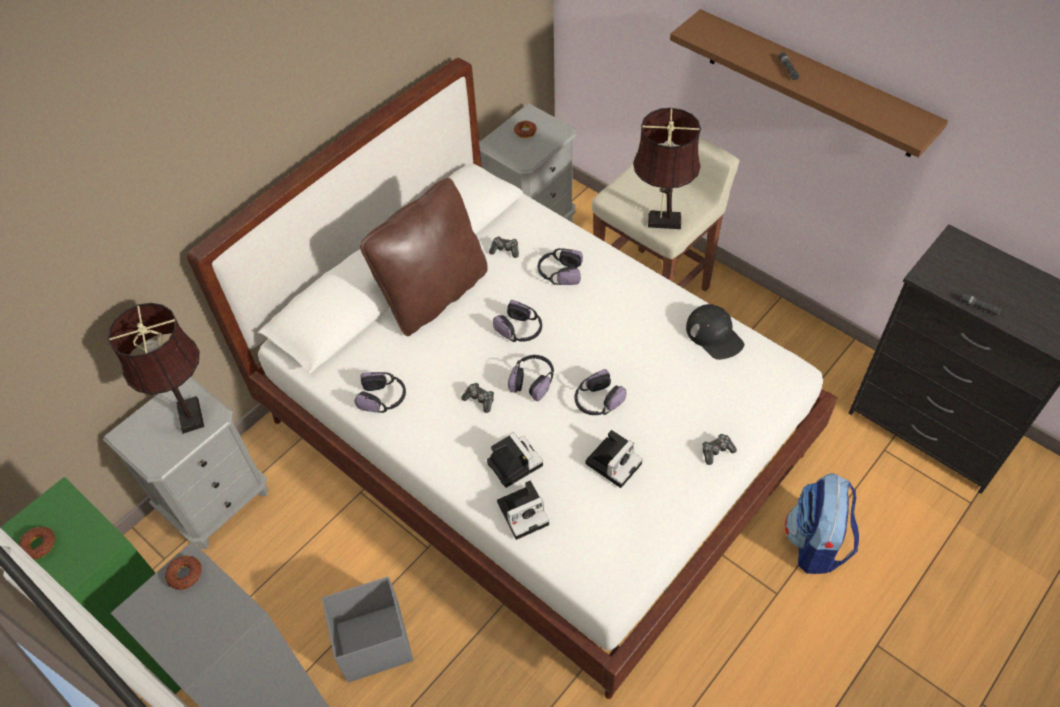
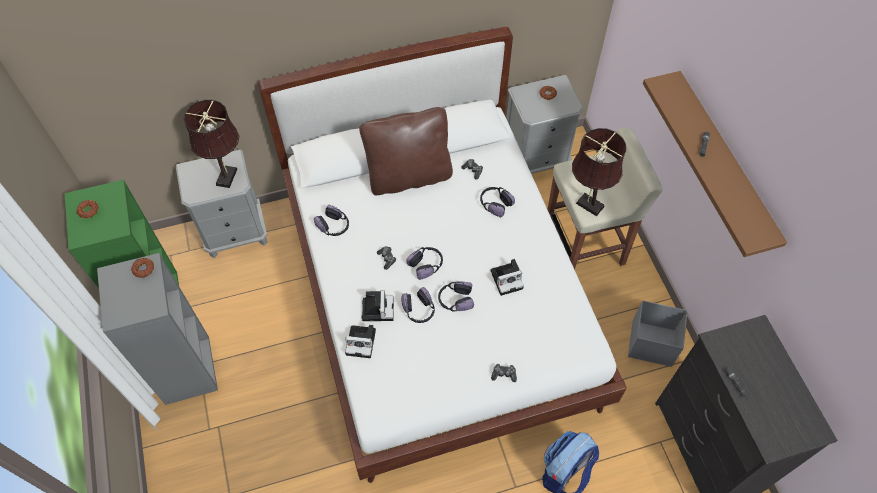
camera: 30 degrees right, 5 degrees up
grey storage box [322,576,414,682] -> grey storage box moved to [628,301,687,367]
headphones [493,300,542,342] -> headphones moved to [401,287,435,323]
camera [585,430,643,488] -> camera moved to [491,259,524,296]
black cap [686,304,744,360] -> none

